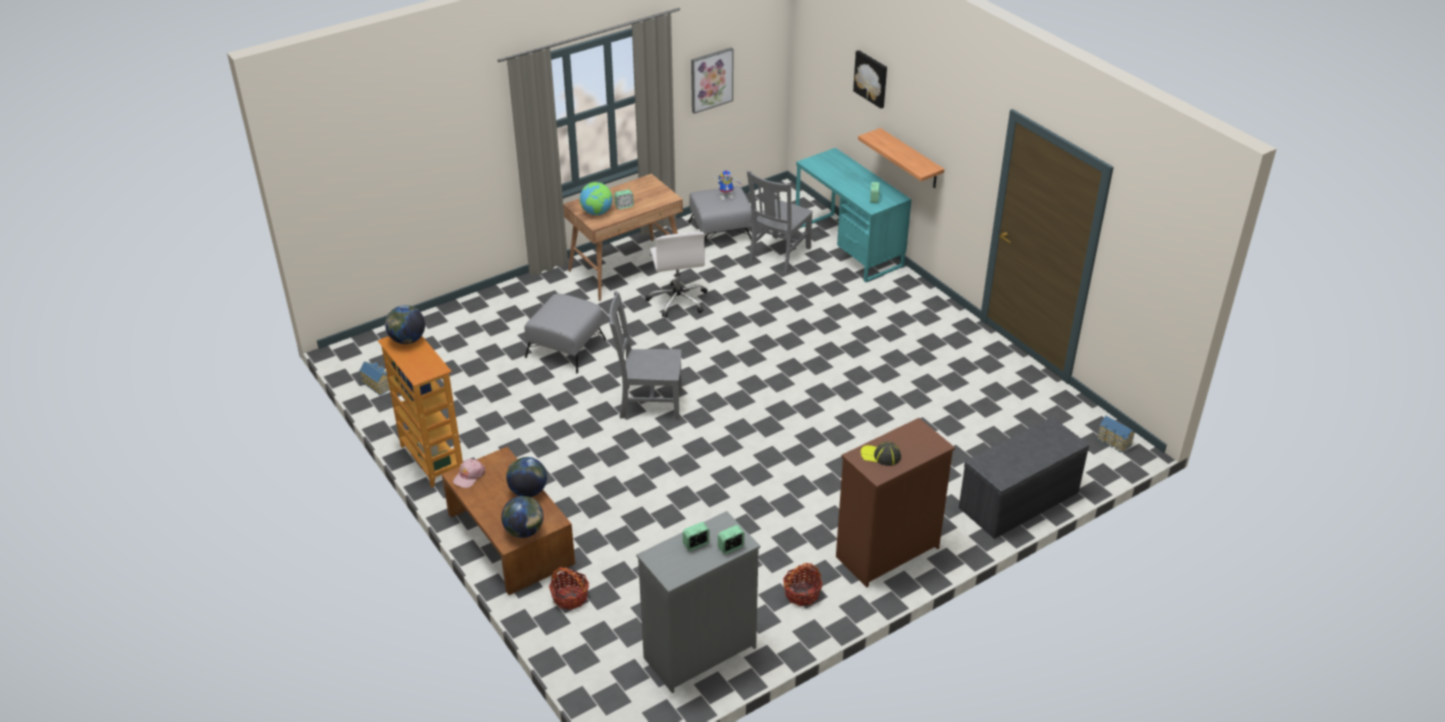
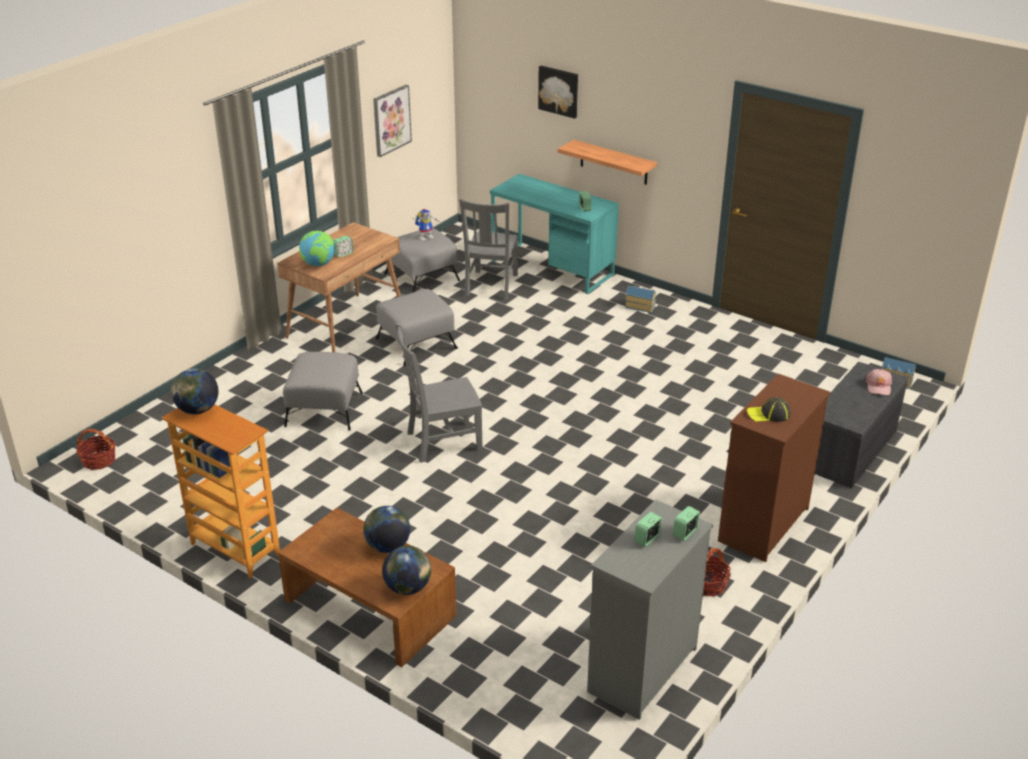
camera: 20 degrees left, 5 degrees down
toy house [360,361,390,395] -> toy house moved to [625,286,656,313]
pink cap [453,459,485,488] -> pink cap moved to [866,369,892,395]
basket [549,567,589,610] -> basket moved to [76,428,116,470]
white office chair [645,232,708,318] -> grey ottoman [376,289,458,366]

